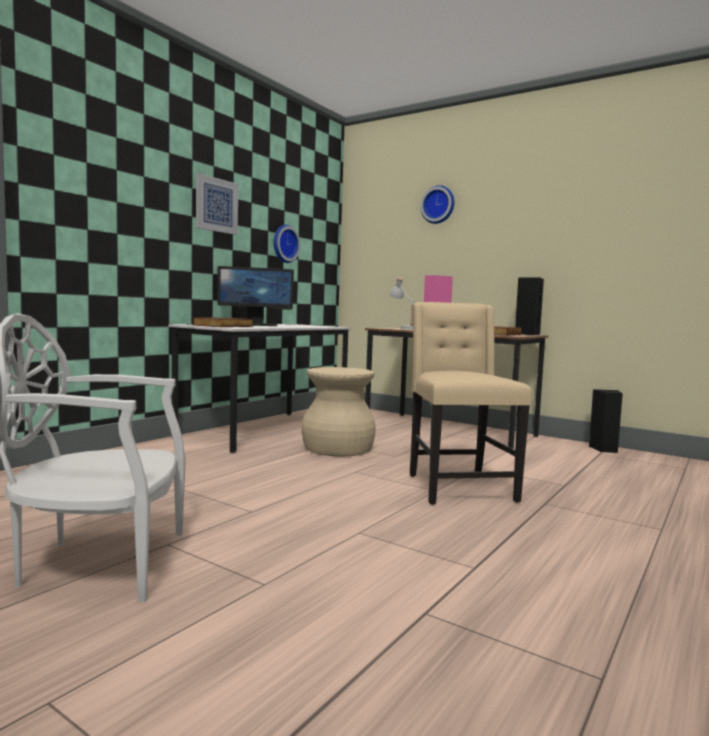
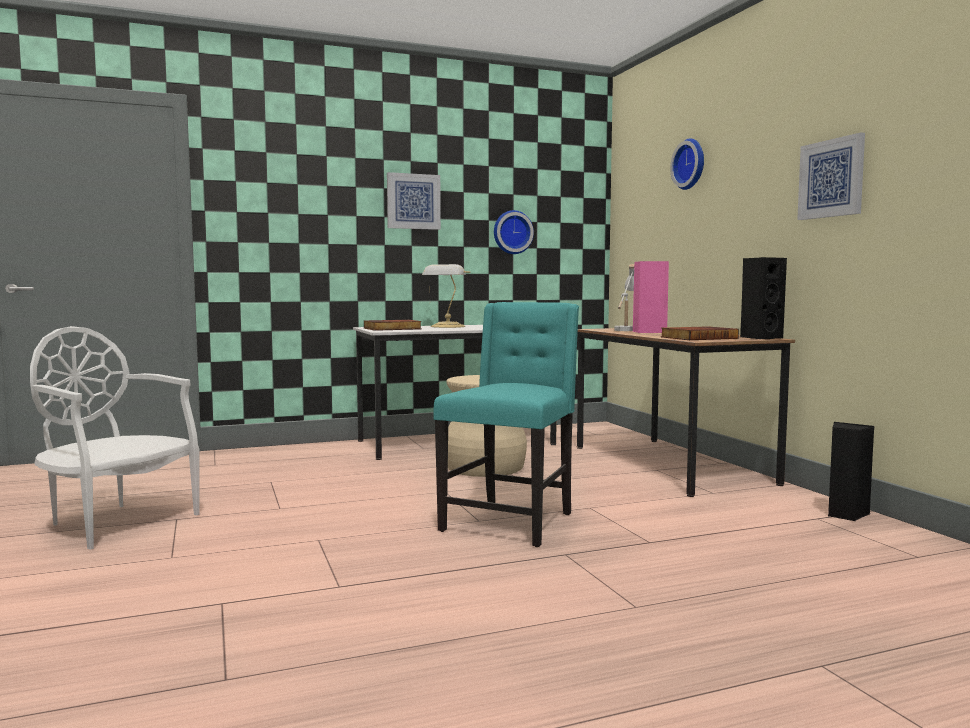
camera: 35 degrees right, 0 degrees up
monitor [217,266,294,326] -> table lamp [422,264,470,328]
beige chair [410,302,531,505] -> turquoise chair [433,302,579,547]
none -> picture [797,132,865,220]

